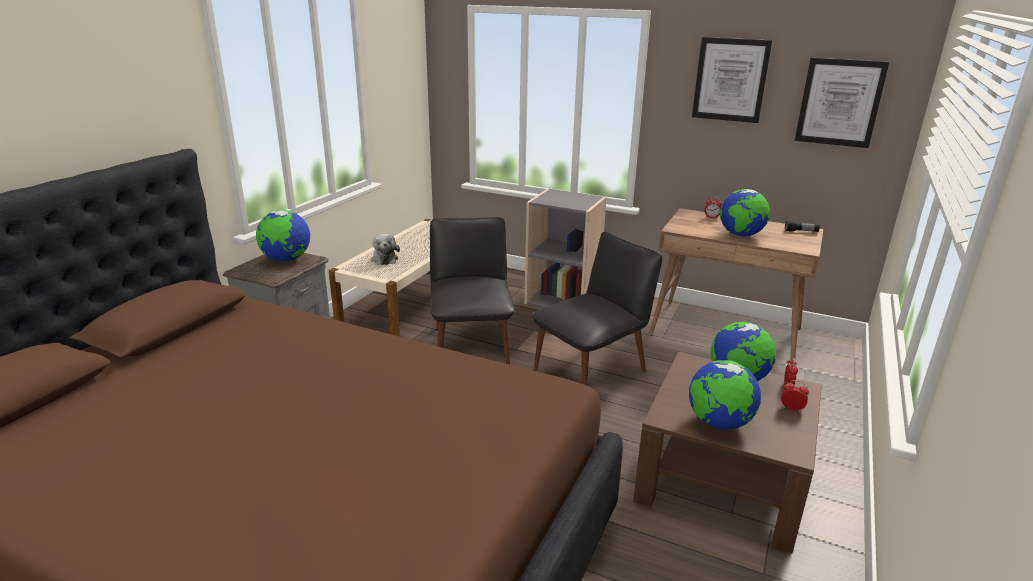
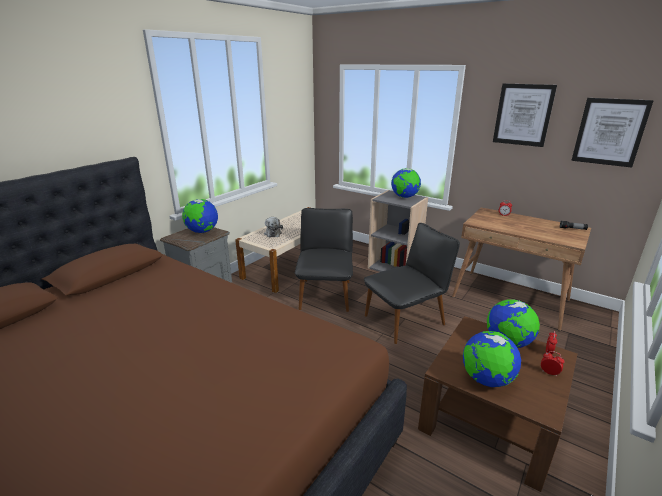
camera: 10 degrees right, 0 degrees up
globe [720,189,770,237] -> globe moved to [391,168,421,198]

